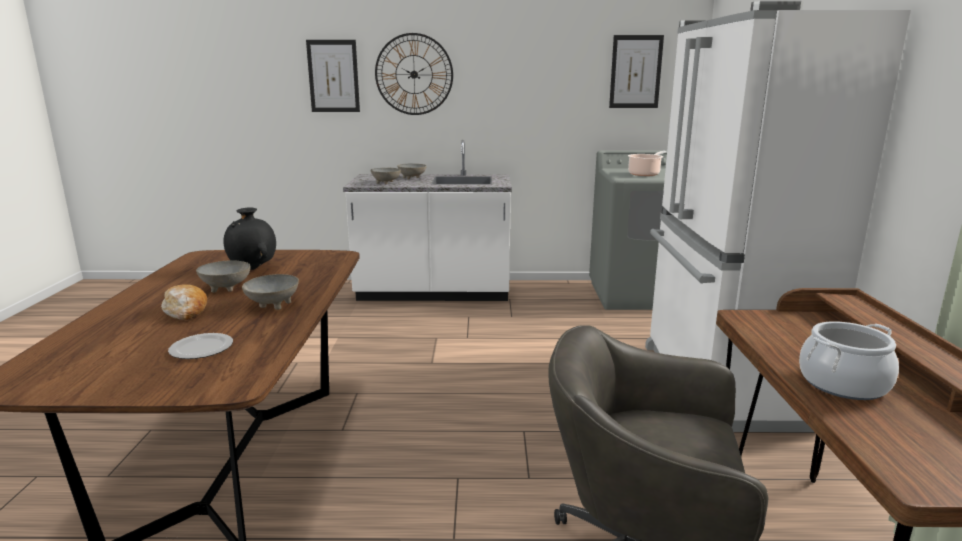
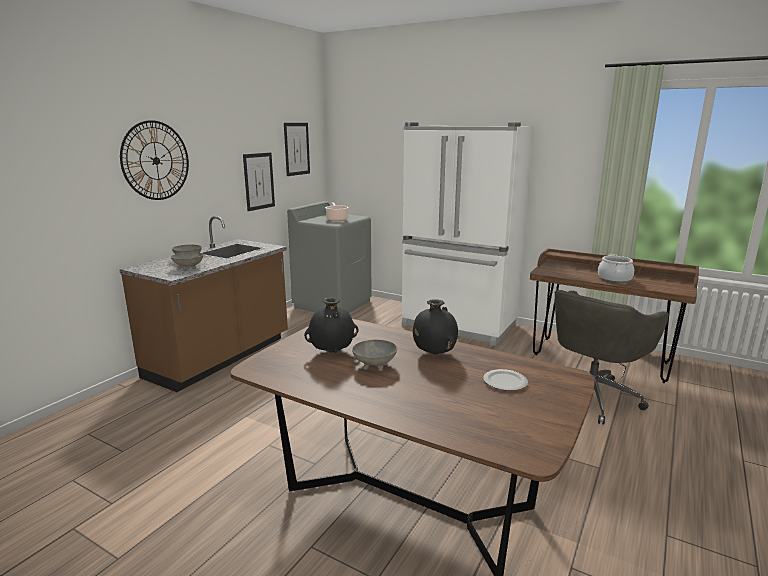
camera: 60 degrees left, 0 degrees up
bread [161,284,207,320] -> none
grey bowl [242,274,299,310] -> black vase [413,299,458,355]
picture [306,40,360,112] -> picture moved to [243,153,275,211]
white counter [343,140,512,301] -> brown counter [119,216,288,392]

